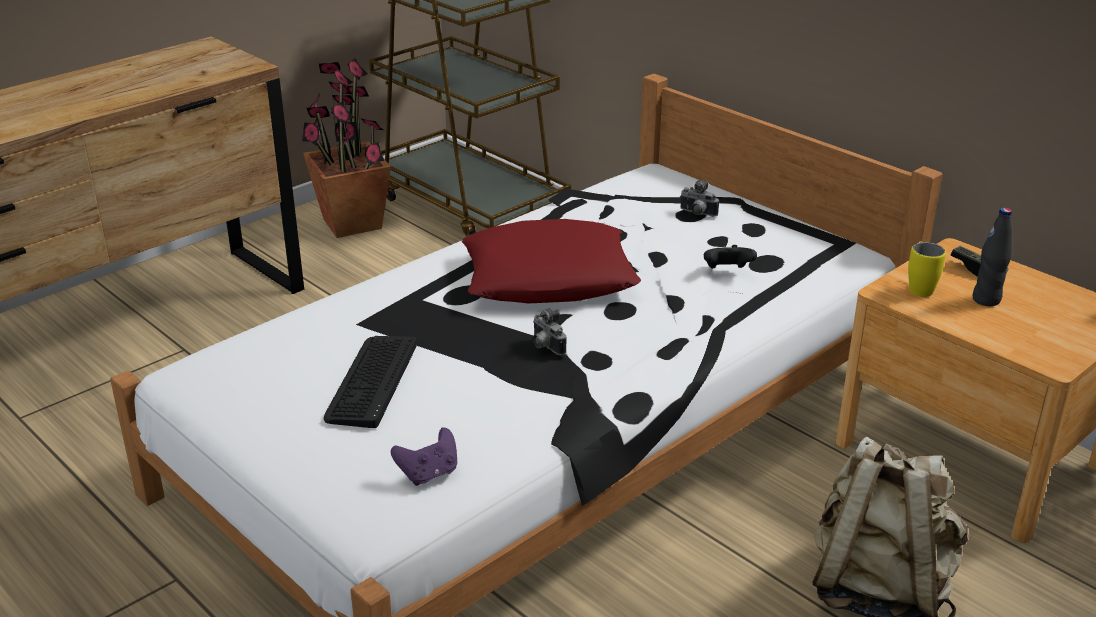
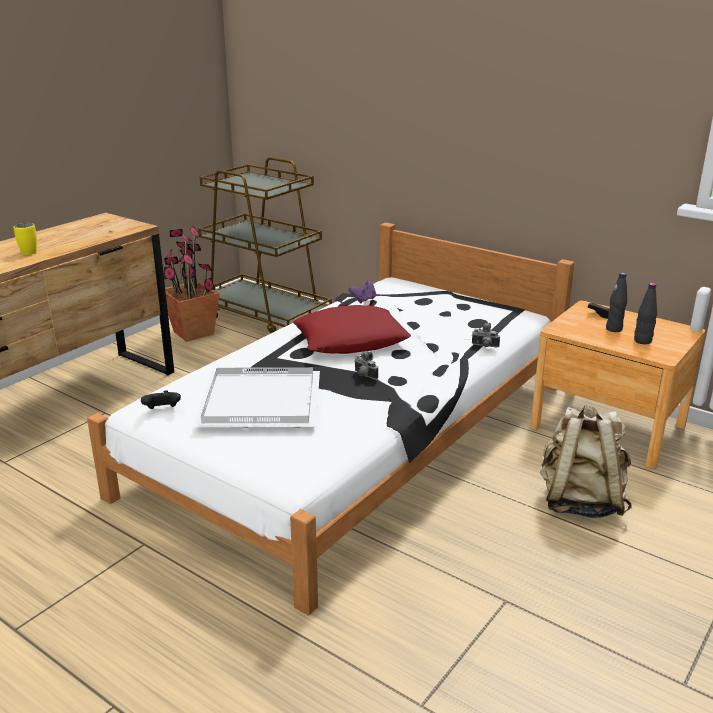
camera: 10 degrees left, 5 degrees down
keyboard [324,336,417,428] -> white tray [193,367,320,428]
purple game controller [391,428,457,486] -> purple game controller moved to [348,281,376,303]
camera [680,180,719,217] -> camera moved to [472,323,500,348]
black game controller [704,245,757,268] -> black game controller moved to [141,390,181,409]
yellow mug [908,242,946,297] -> yellow mug moved to [14,223,37,255]
none -> black bottle [634,283,657,344]

